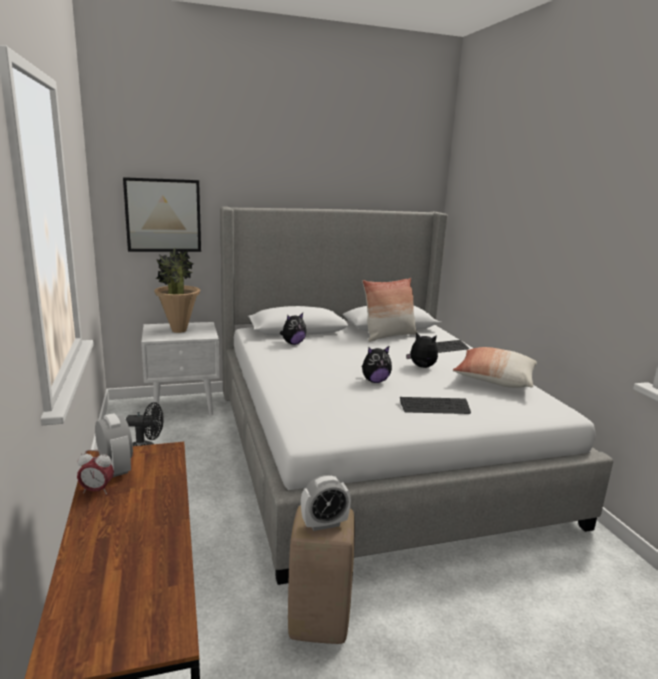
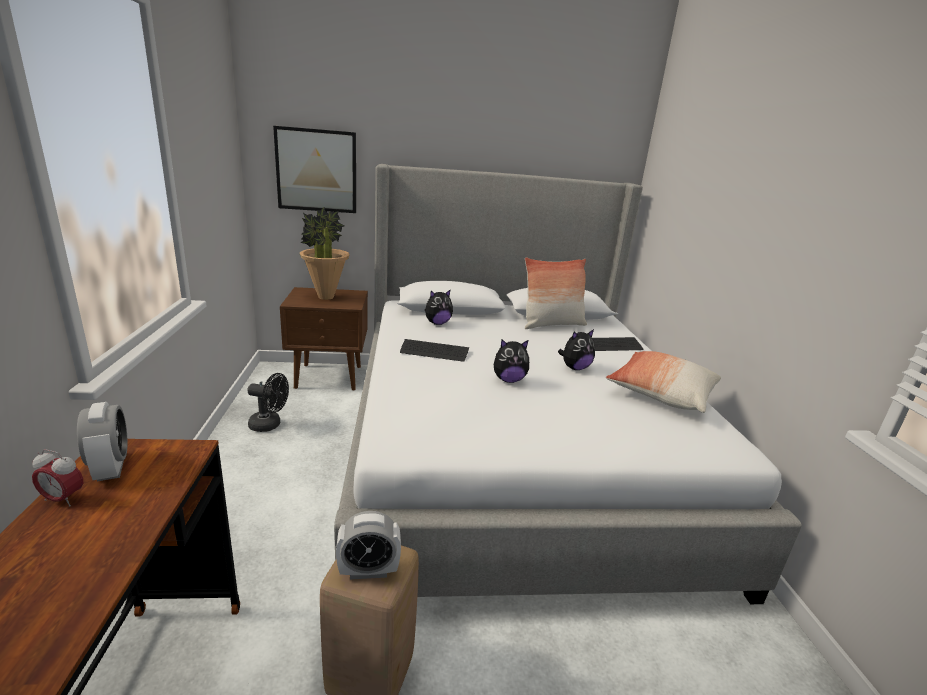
camera: 10 degrees right, 5 degrees up
white nightstand [141,322,220,416] -> brown nightstand [280,287,368,390]
keyboard [400,397,471,414] -> keyboard moved to [400,339,469,362]
plush toy [406,332,438,368] -> plush toy turned 120 degrees clockwise [558,329,595,370]

